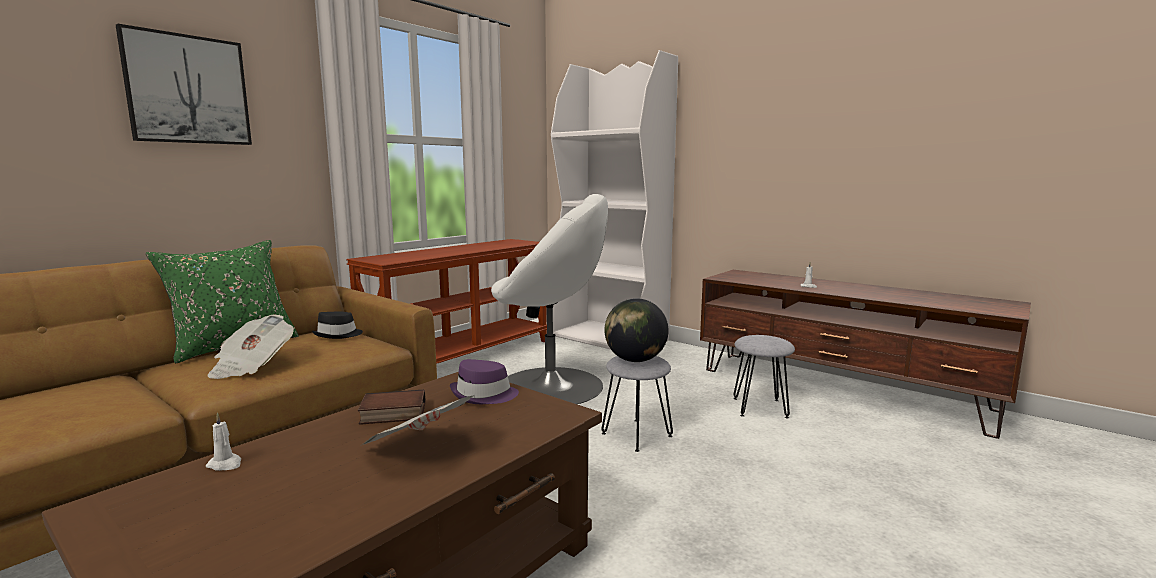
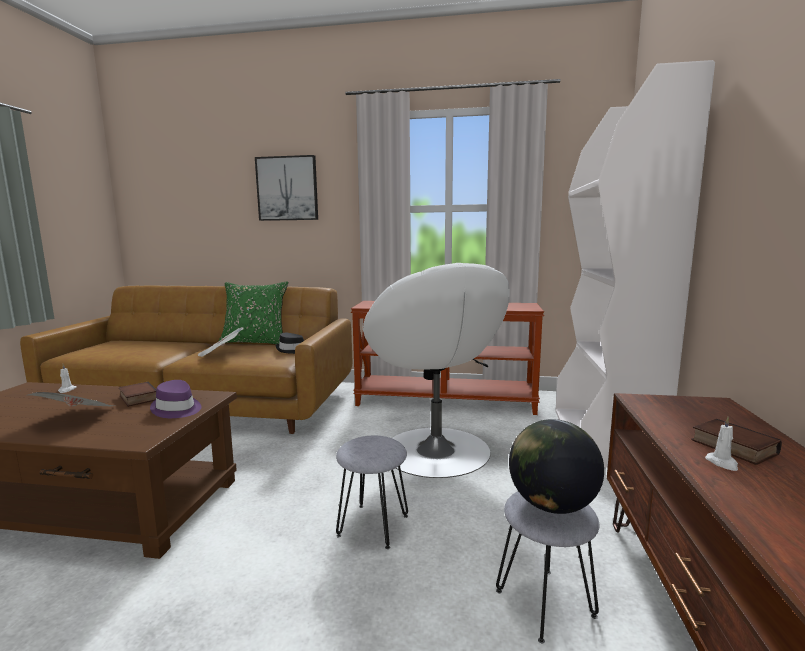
camera: 60 degrees right, 0 degrees up
globe [604,298,668,362] -> globe moved to [509,419,604,514]
none -> book [692,419,782,465]

